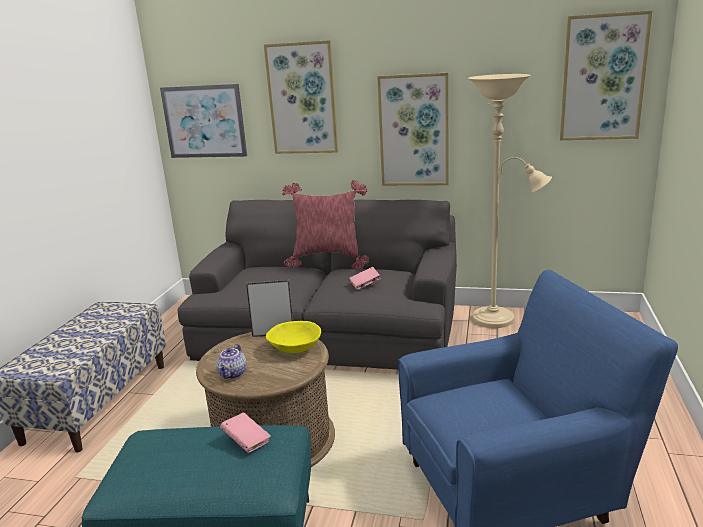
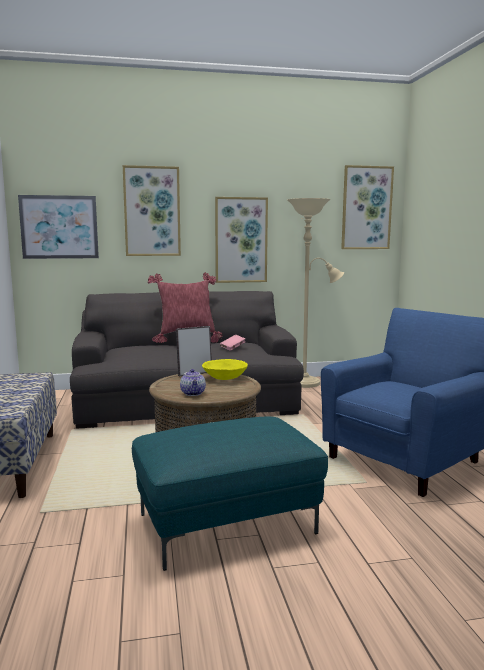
camera: 25 degrees left, 10 degrees down
pink book [220,412,271,453] -> none

